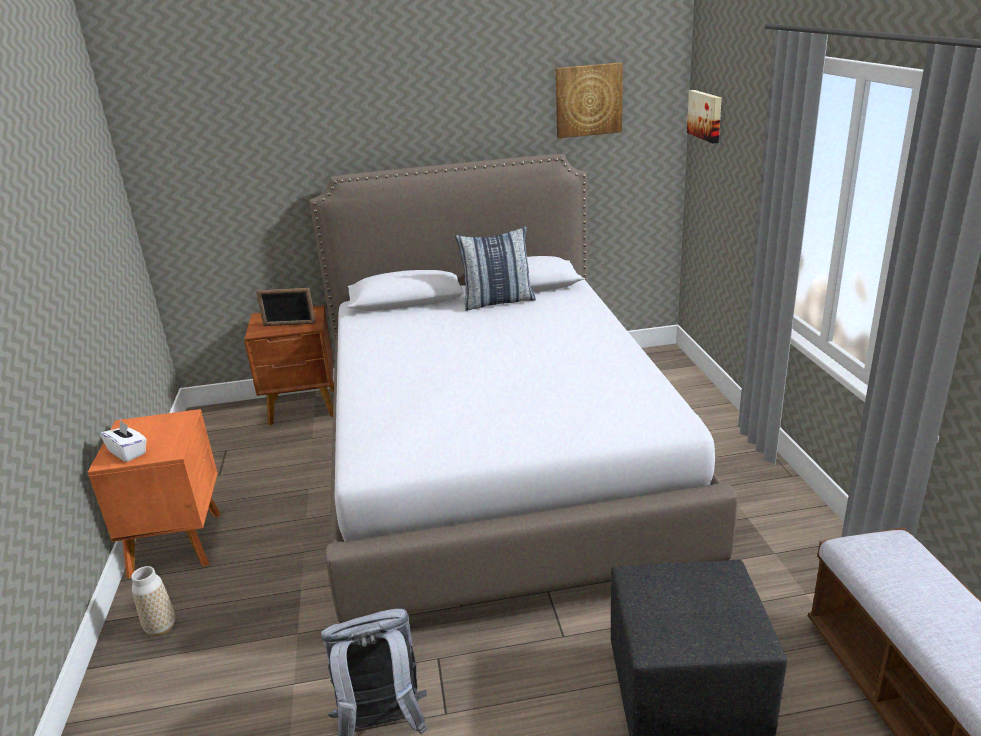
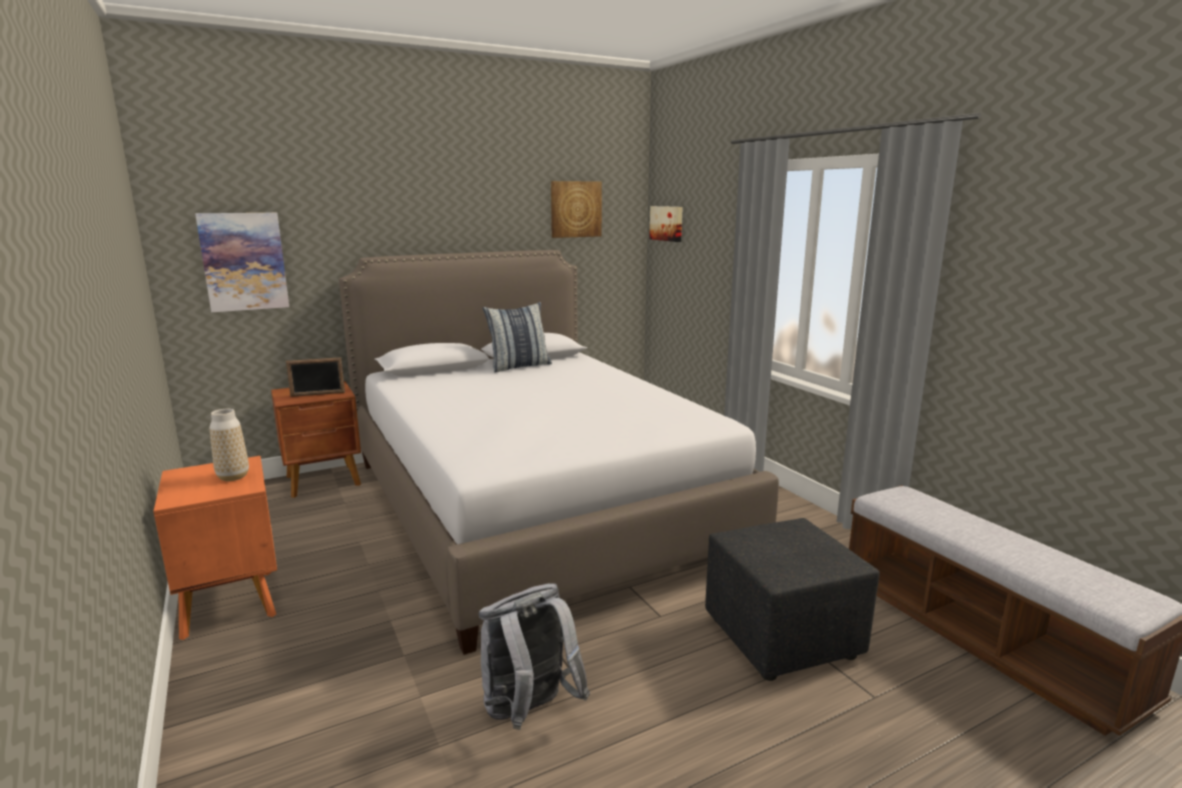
camera: 20 degrees left, 10 degrees down
white tissue box [100,420,147,462] -> none
vase [131,566,175,636] -> vase moved to [210,409,249,481]
none -> picture [195,213,289,312]

